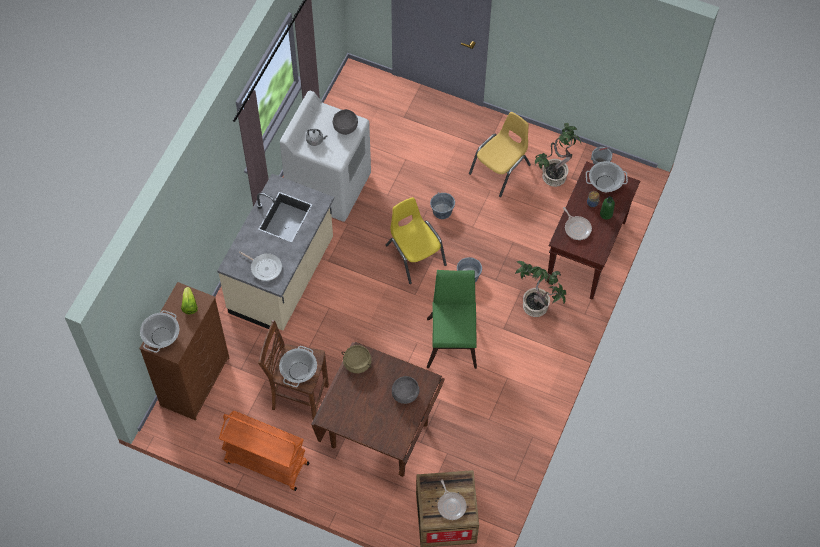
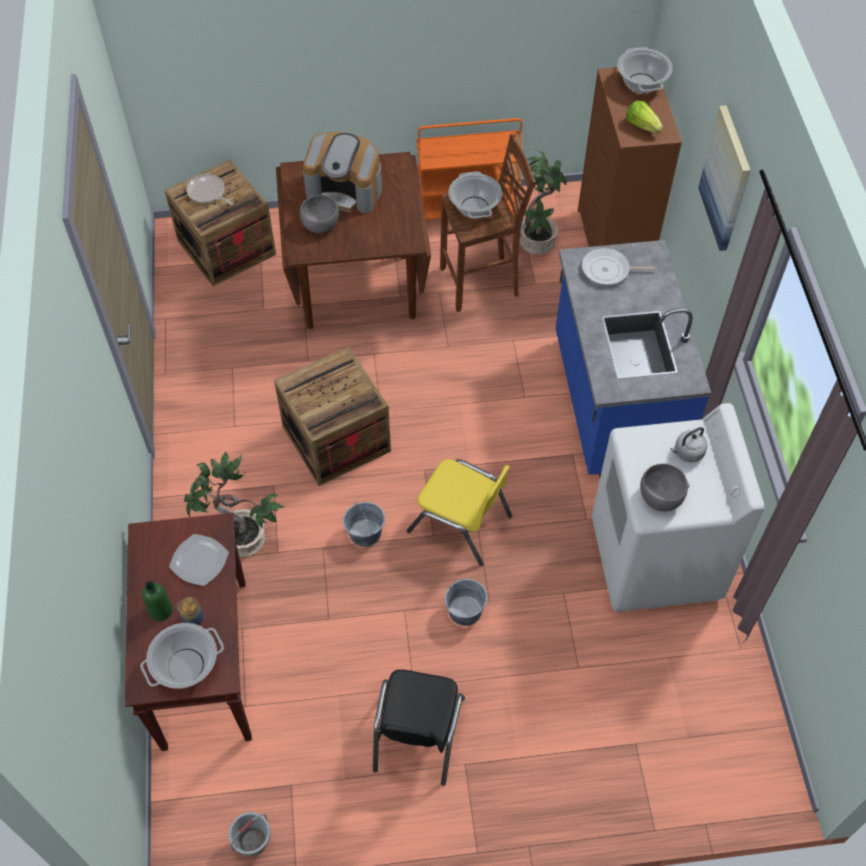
camera: 150 degrees right, 5 degrees down
beige counter [217,174,334,330] -> blue counter [556,240,711,477]
beige cooking pot [341,345,372,373] -> none
green chair [427,270,477,369] -> crate [274,347,391,486]
yellow chair [469,112,531,197] -> black chair [373,669,465,786]
potted plant [535,123,581,187] -> potted plant moved to [520,150,567,254]
frying pan [563,207,592,240] -> plate [169,534,229,586]
none -> coffee machine [303,132,382,213]
none -> picture [698,105,751,251]

